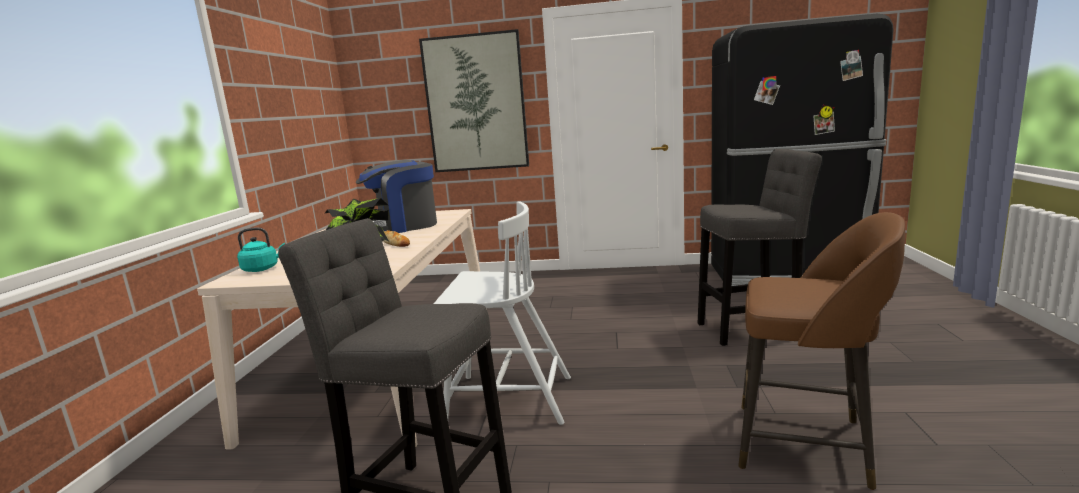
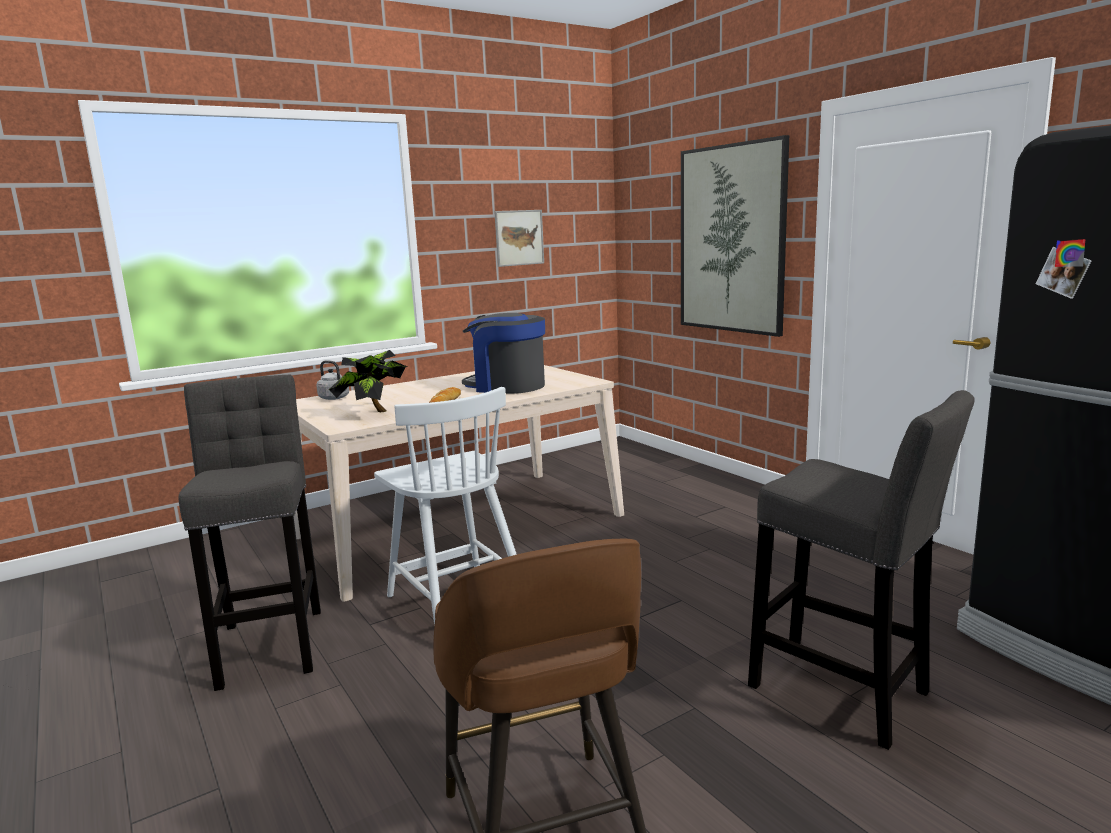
camera: 50 degrees right, 0 degrees up
turquoise kettle [237,228,285,272] -> grey kettle [316,360,349,400]
none -> picture [494,210,544,267]

